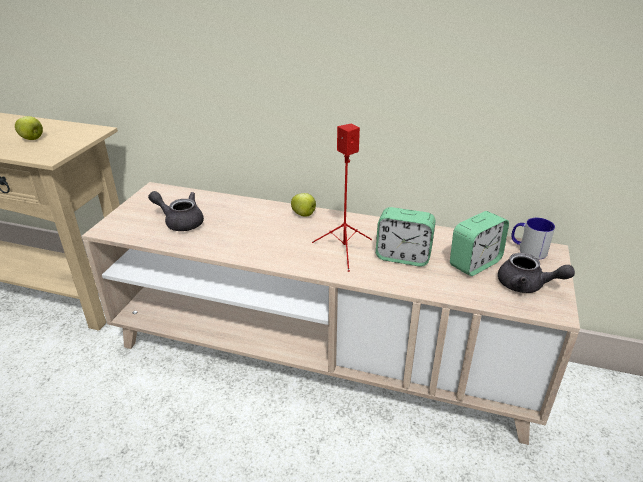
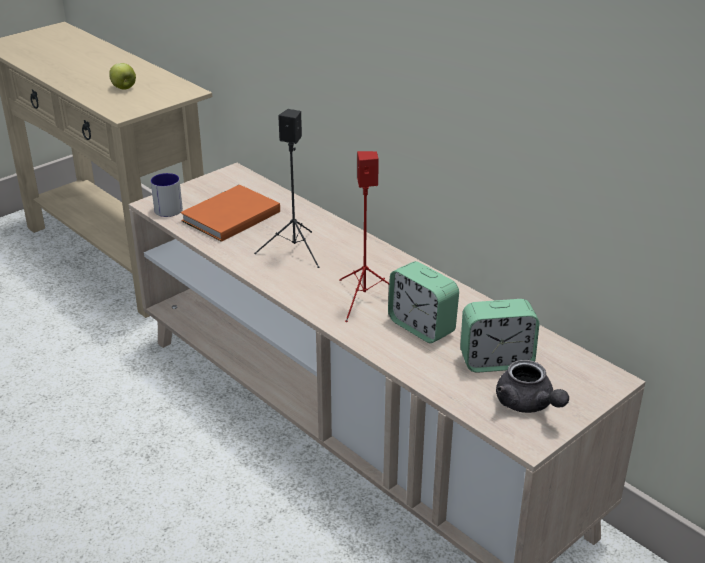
camera: 30 degrees right, 0 degrees up
grey teapot [148,191,204,231] -> orange book [181,185,280,242]
apple [291,193,316,217] -> none
mug [511,218,555,259] -> mug moved to [151,173,183,217]
none -> black speaker [254,109,319,268]

